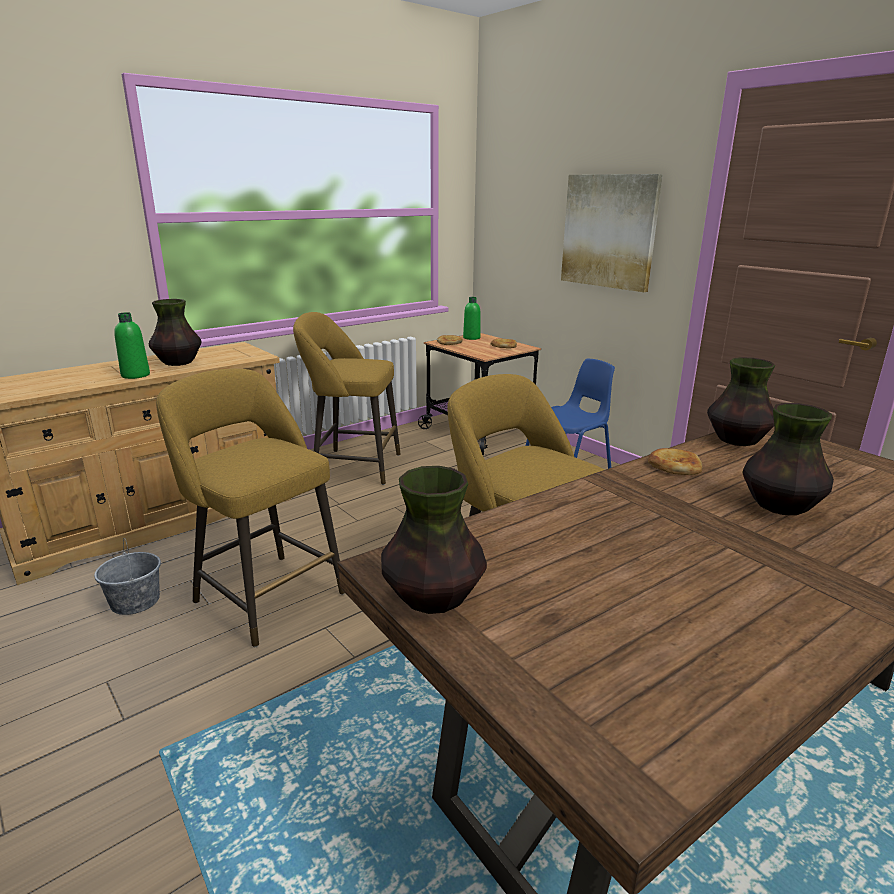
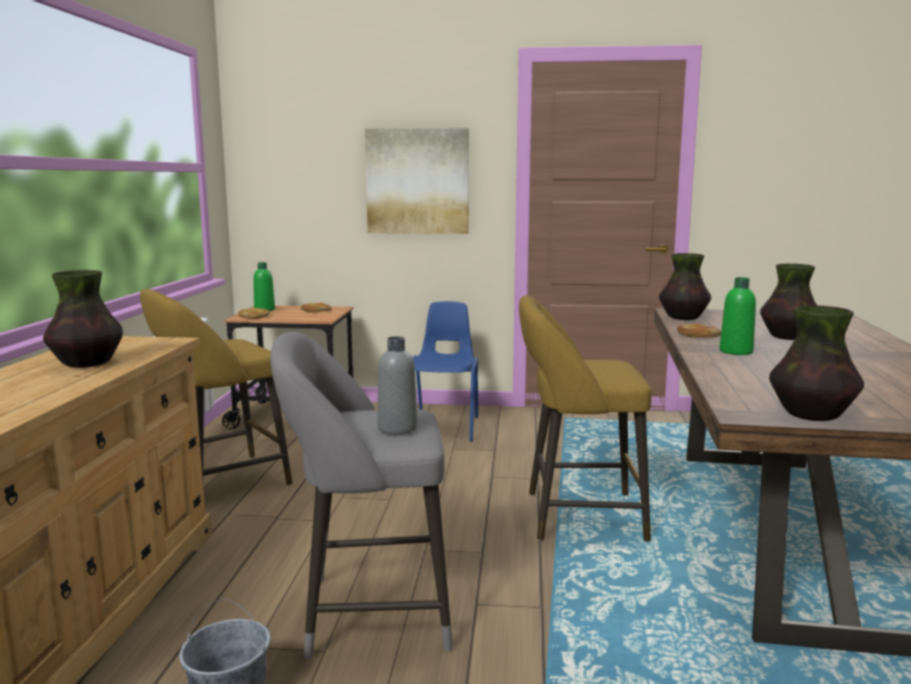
camera: 45 degrees left, 10 degrees down
green bottle [114,312,150,379] -> green bottle moved to [720,277,756,355]
yellow stool [156,369,345,647] -> grey stool [270,332,453,659]
none -> grey bottle [377,336,418,434]

